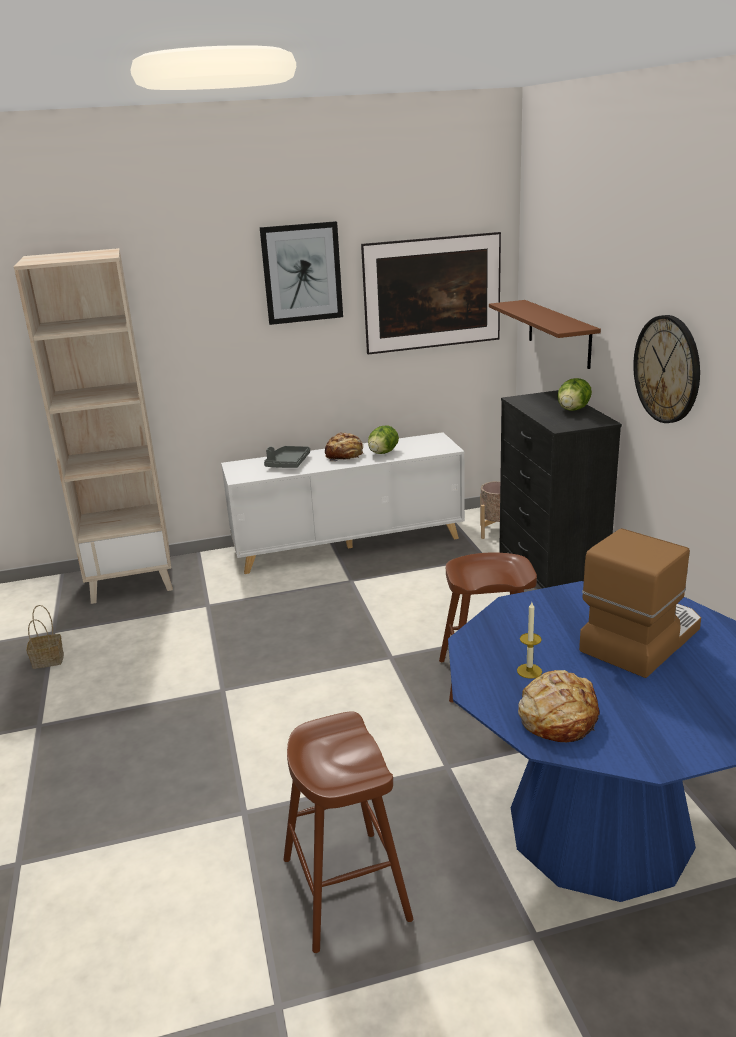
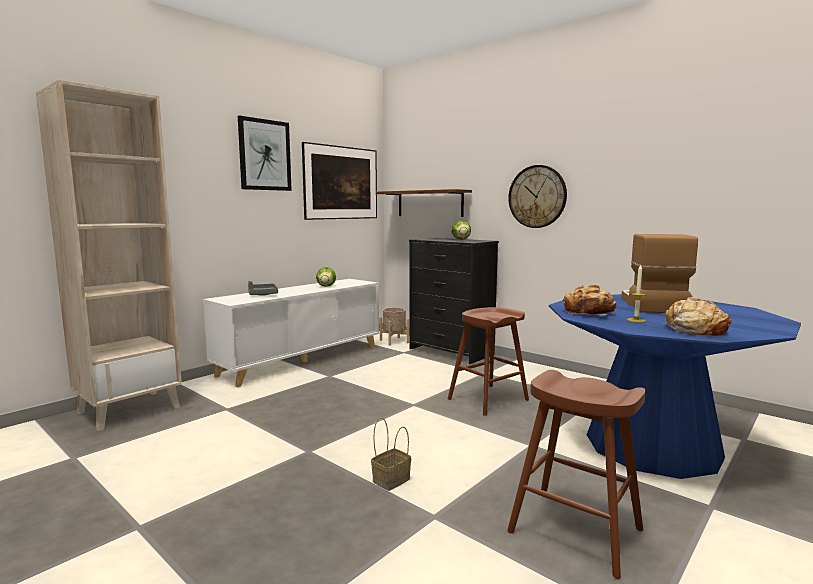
camera: 35 degrees left, 15 degrees down
basket [27,605,64,669] -> basket moved to [371,417,411,491]
bread [325,433,363,461] -> bread moved to [563,285,616,315]

